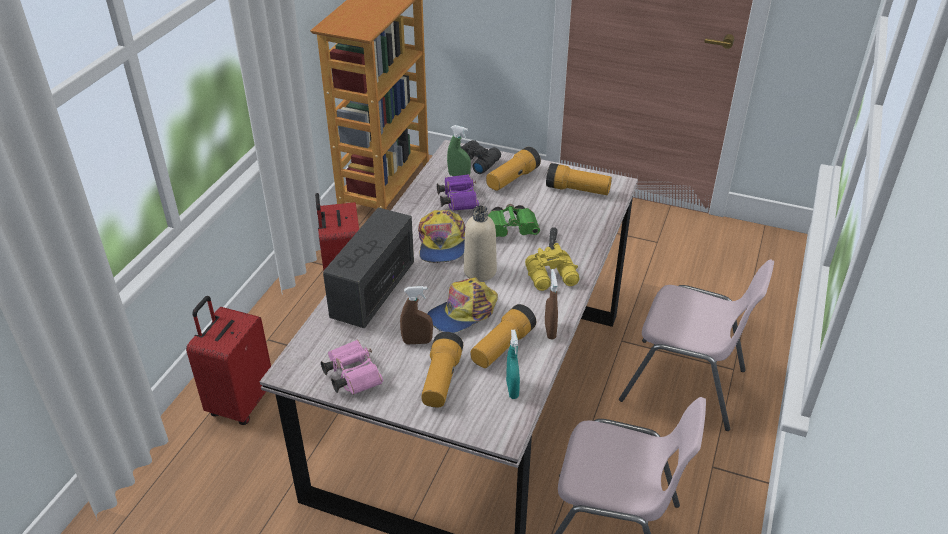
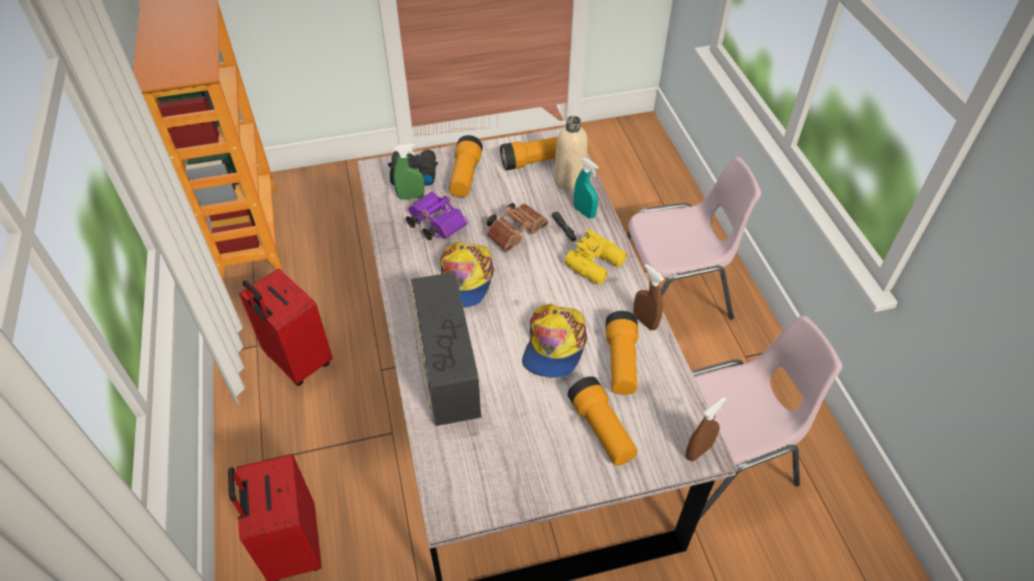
camera: 35 degrees left, 10 degrees up
pink binoculars [321,340,383,395] -> none
brown spray bottle [400,286,433,344] -> brown spray bottle moved to [686,397,726,461]
cap [418,210,465,263] -> cap turned 45 degrees clockwise [440,242,495,308]
beige bottle [464,206,497,281] -> beige bottle moved to [554,116,588,191]
green binoculars [488,204,540,237] -> brown binoculars [487,203,548,252]
turquoise spray bottle [506,330,520,399] -> turquoise spray bottle moved to [574,158,598,218]

